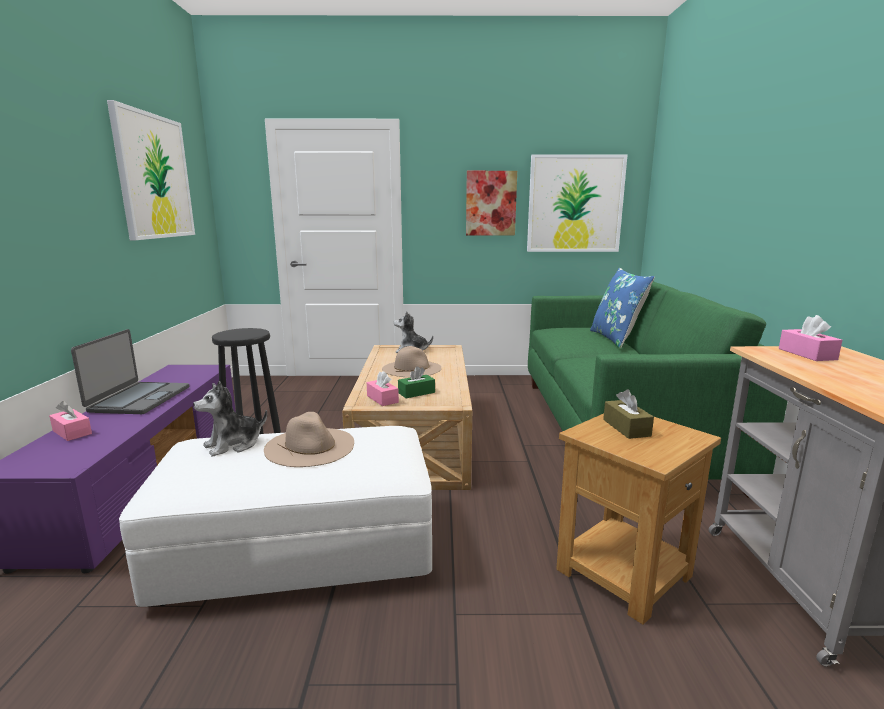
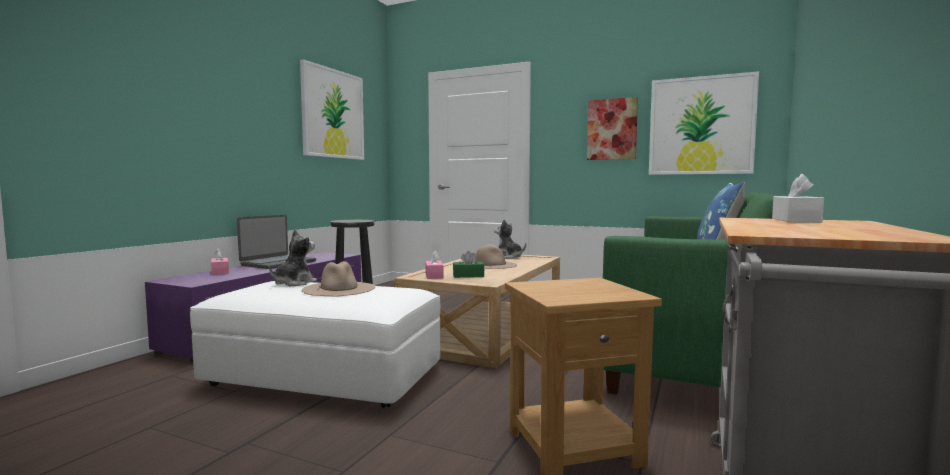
camera: 25 degrees right, 10 degrees down
plush toy [193,381,267,457] -> plush toy turned 135 degrees clockwise [269,229,317,286]
brown tissue box [603,389,654,439] -> none
pink tissue box [779,315,842,361] -> white tissue box [772,174,824,223]

